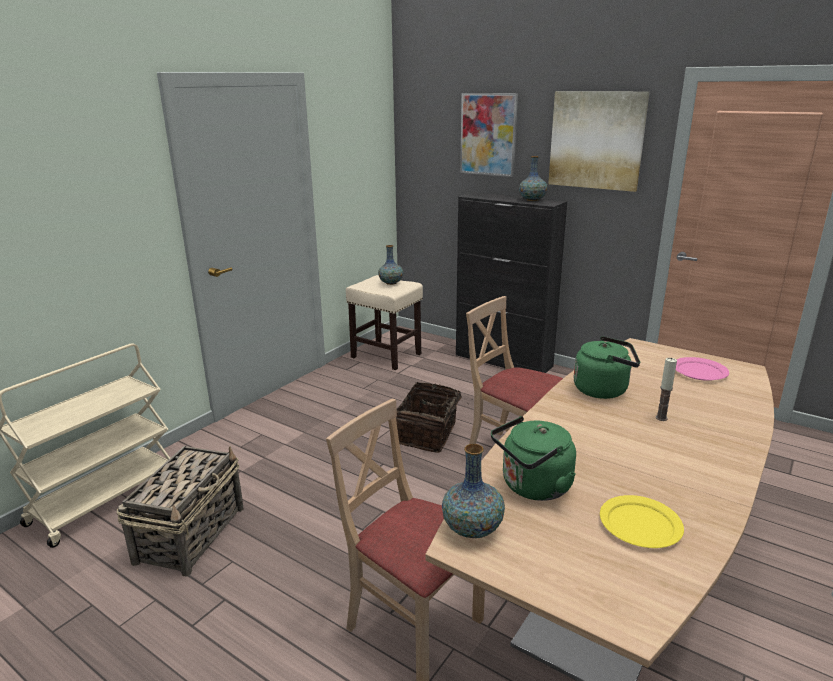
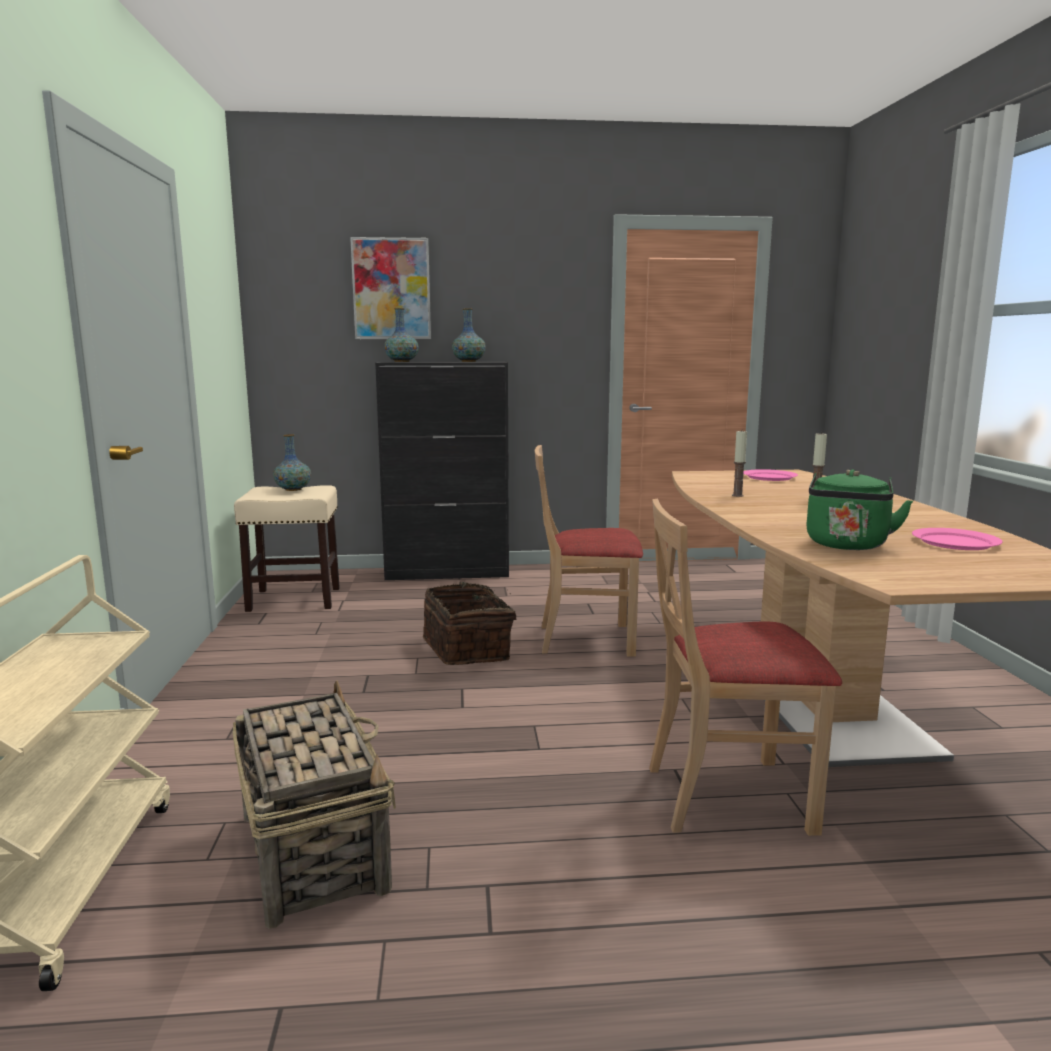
camera: 40 degrees left, 10 degrees down
vase [442,444,505,538] -> vase moved to [384,308,419,362]
picture [548,91,650,192] -> none
green kettle [574,336,640,399] -> candle [732,431,747,497]
yellow plate [600,495,684,548] -> pink plate [912,528,1003,550]

